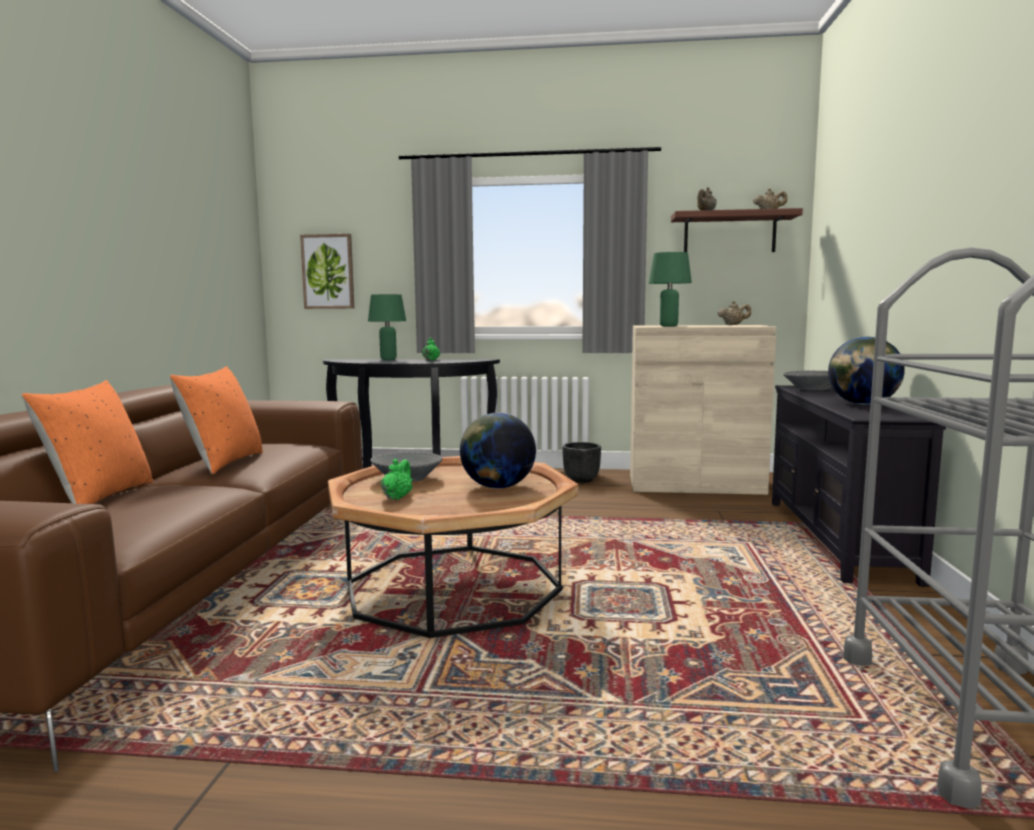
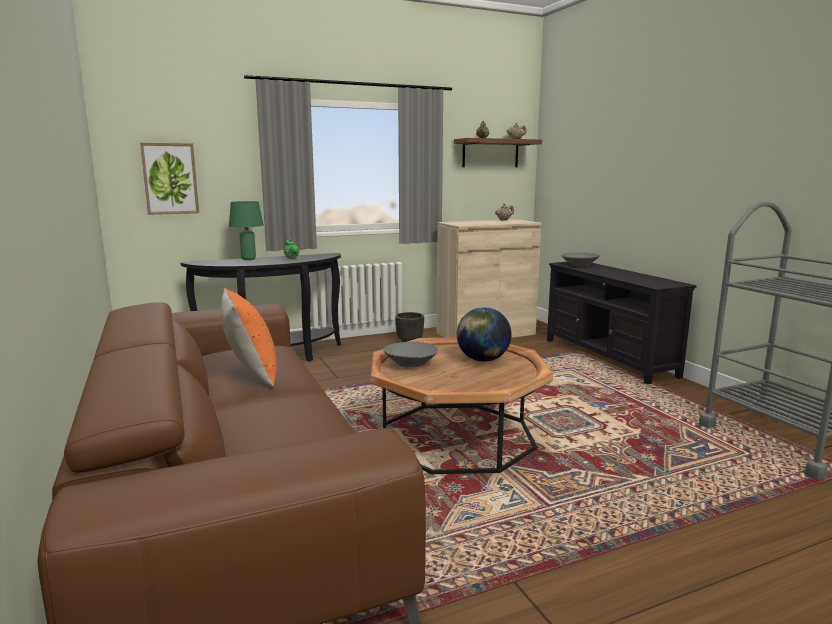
camera: 30 degrees left, 5 degrees up
orange pillow [21,380,153,504] -> none
green teapot [381,459,413,500] -> none
green table lamp [649,252,692,327] -> none
globe [828,337,905,405] -> none

